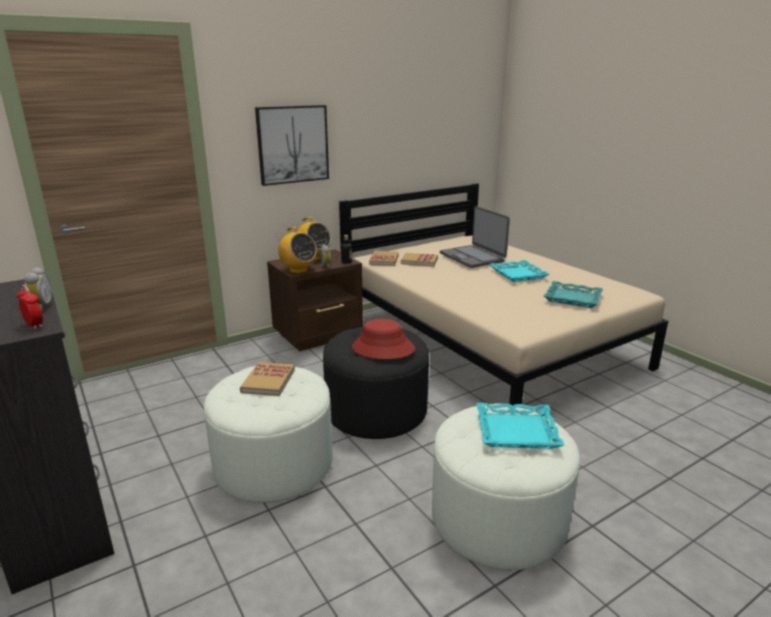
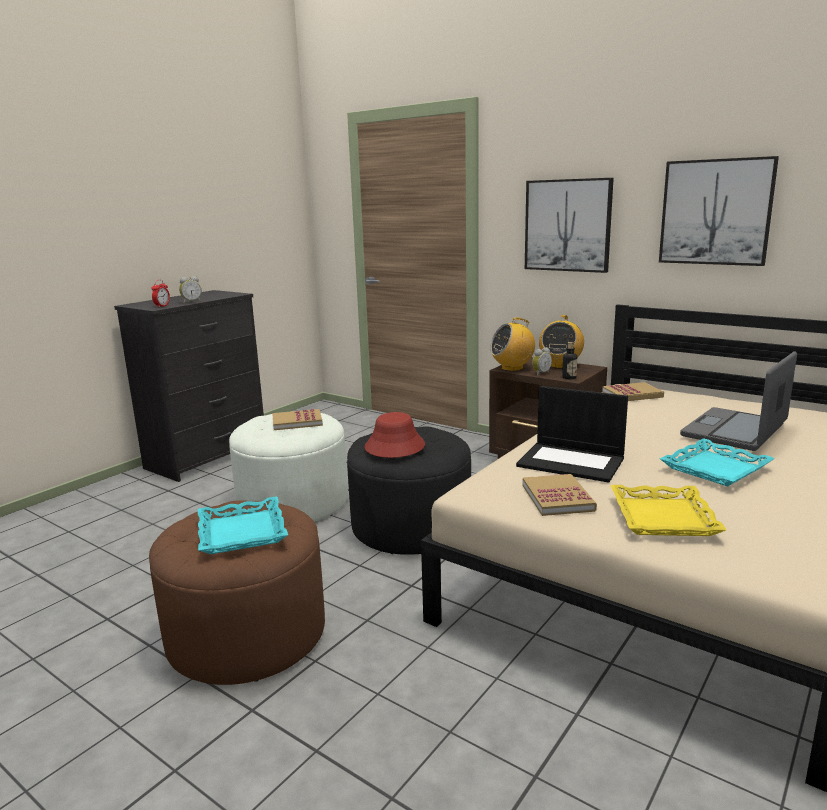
camera: 70 degrees right, 5 degrees down
radio [276,227,317,273] -> radio turned 45 degrees clockwise [490,318,535,371]
book [401,253,438,267] -> book moved to [522,474,597,516]
white ottoman [432,403,580,570] -> brown ottoman [149,500,325,685]
turquoise tray [544,281,603,308] -> yellow tray [611,485,727,536]
none -> laptop [516,386,628,483]
none -> picture [659,156,779,266]

